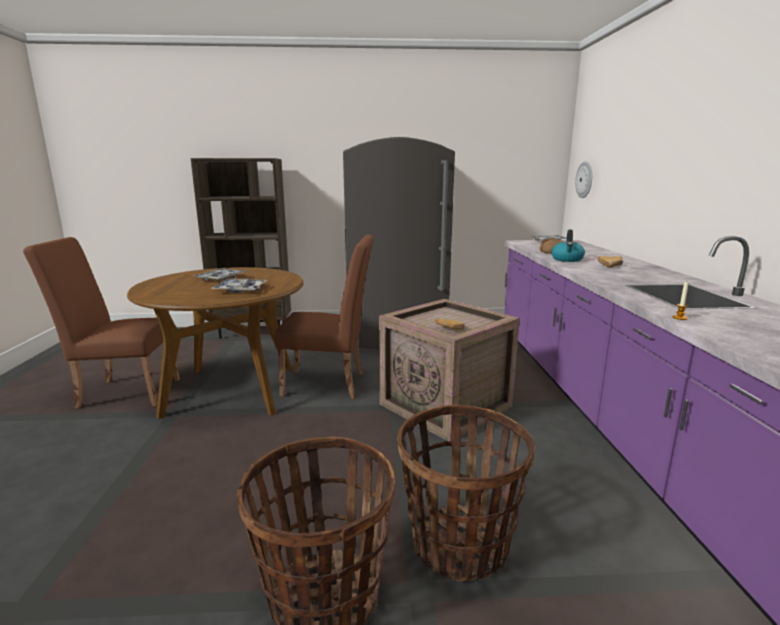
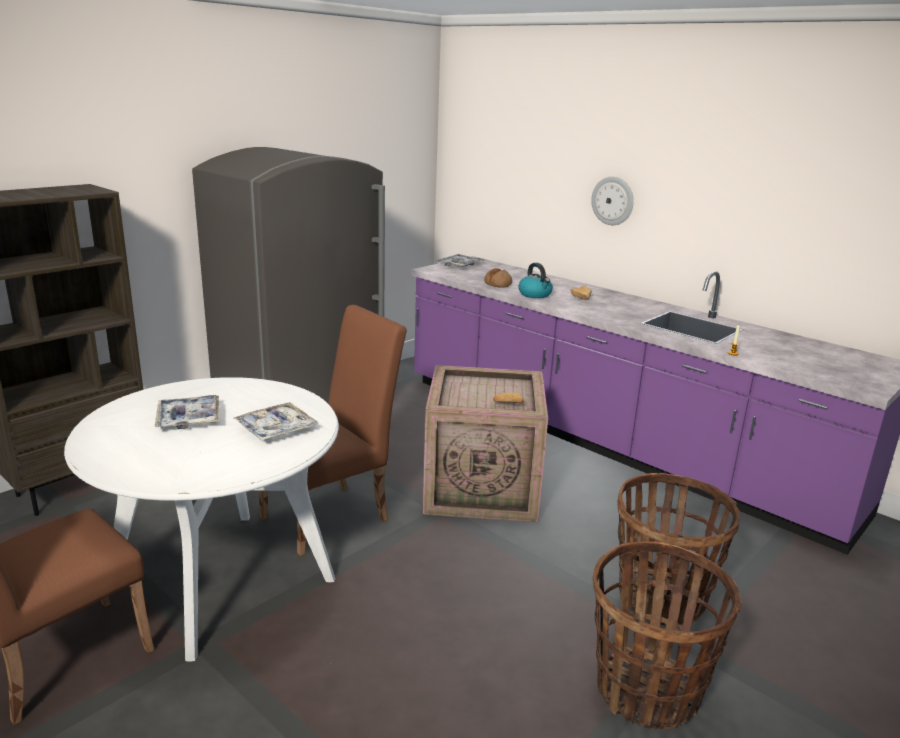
camera: 45 degrees left, 5 degrees up
brown dining table [127,267,304,419] -> white dining table [64,377,339,661]
wall clock [575,161,592,198] -> wall clock moved to [591,177,634,225]

